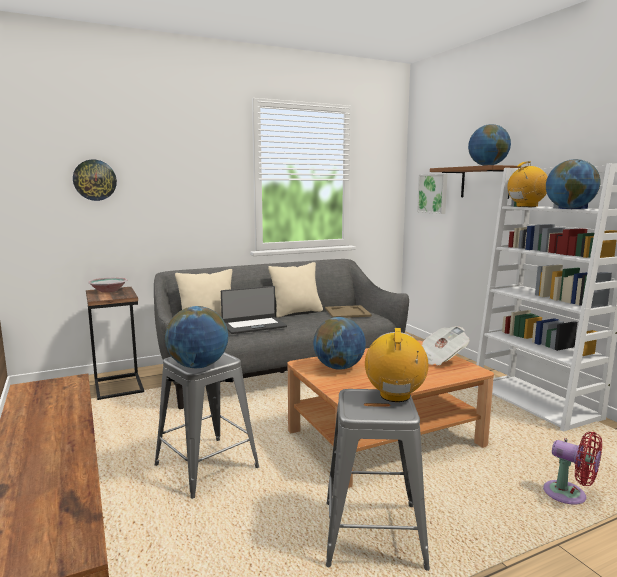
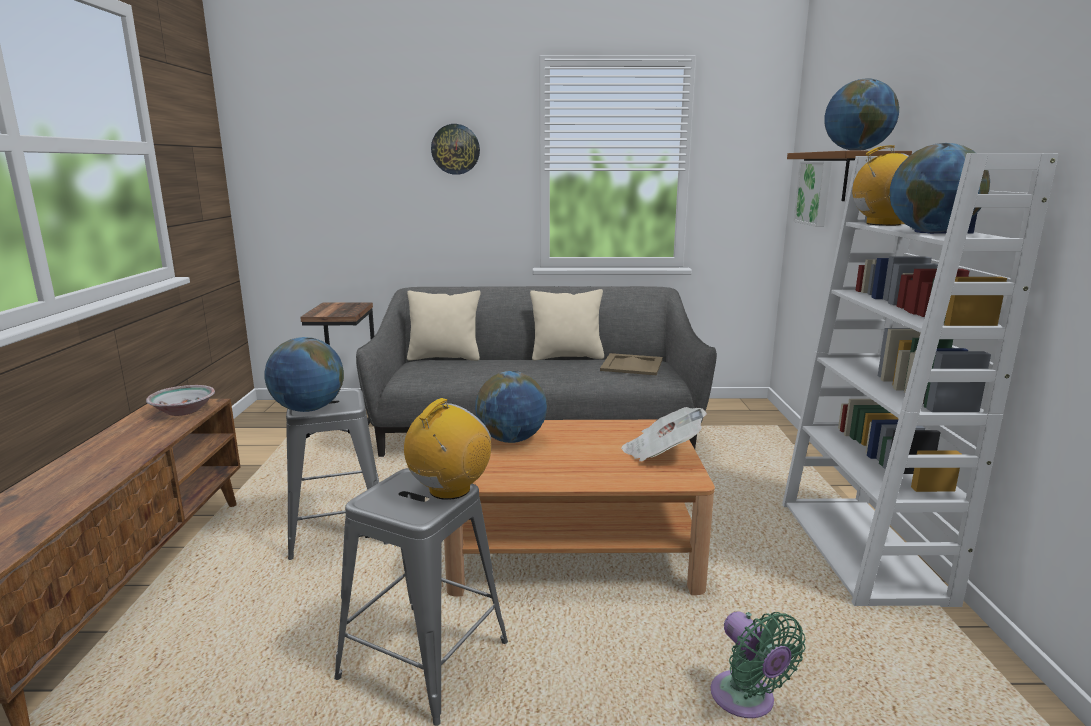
camera: 25 degrees right, 5 degrees up
wall clock [73,160,117,201] -> wall clock moved to [431,124,480,175]
bowl [88,277,127,293] -> bowl moved to [146,385,215,416]
laptop [221,286,287,334] -> none
red fan [543,432,602,505] -> green fan [711,611,806,718]

